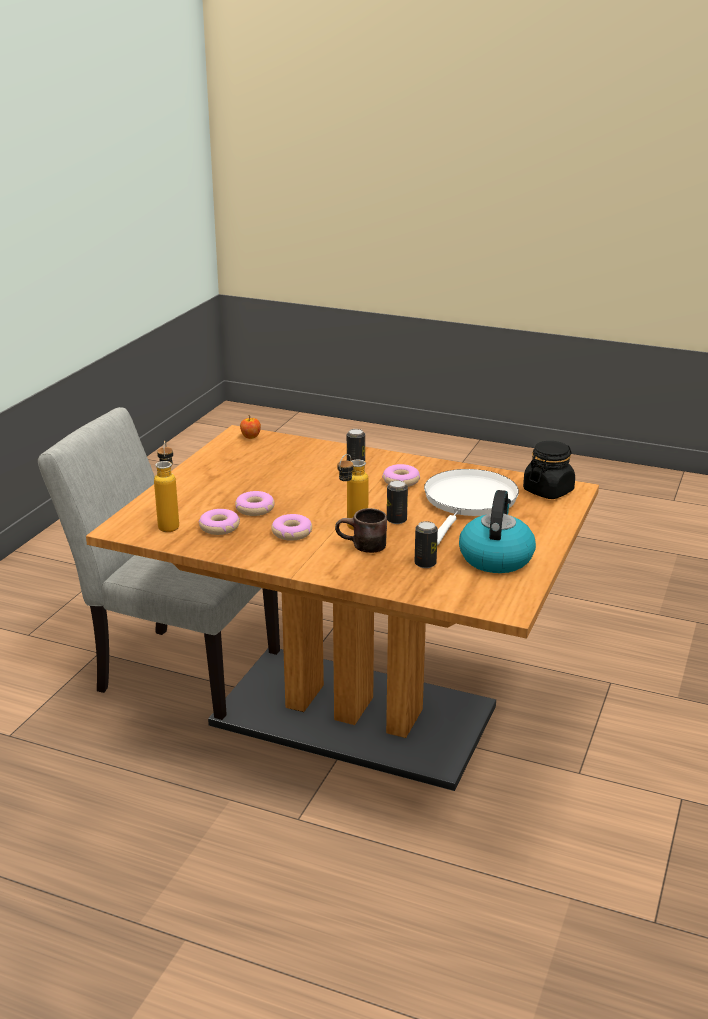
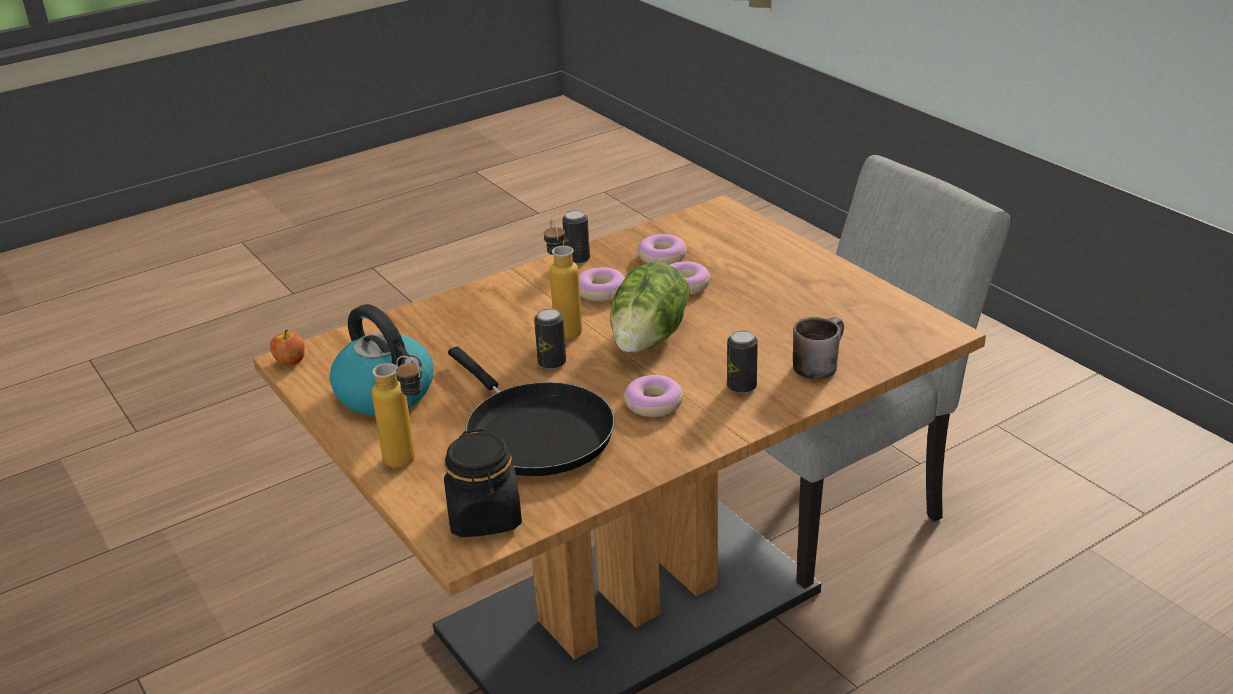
camera: 125 degrees right, 5 degrees up
bottle [154,441,179,532] -> bottle moved to [372,356,422,468]
apple [240,415,261,439] -> apple moved to [270,330,305,365]
brown mug [335,508,387,553] -> brown mug moved to [793,317,844,379]
can [415,521,438,568] -> can moved to [562,210,590,264]
white frying pan [424,469,519,545] -> black frying pan [448,346,615,476]
none -> lettuce [611,262,690,353]

